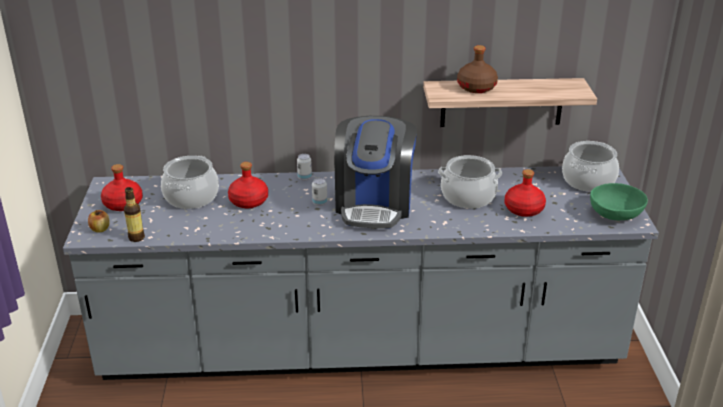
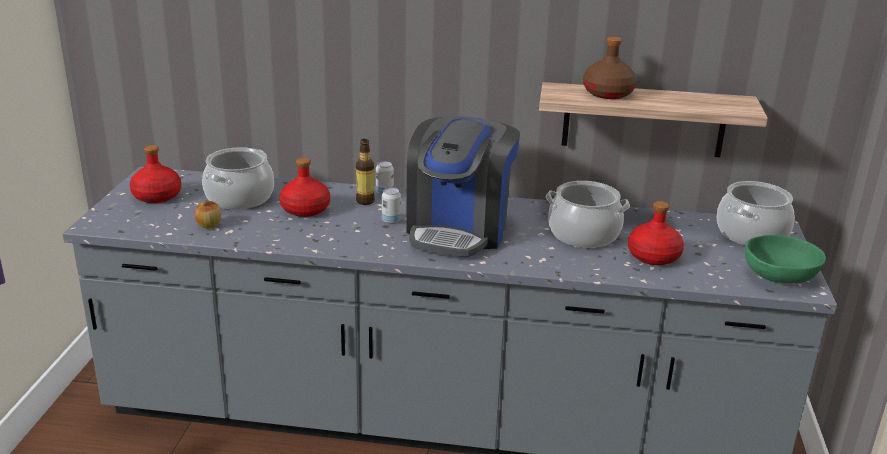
camera: 10 degrees right, 5 degrees down
apple [88,210,110,233] -> apple moved to [195,200,221,228]
bottle [124,187,145,242] -> bottle moved to [356,139,375,205]

